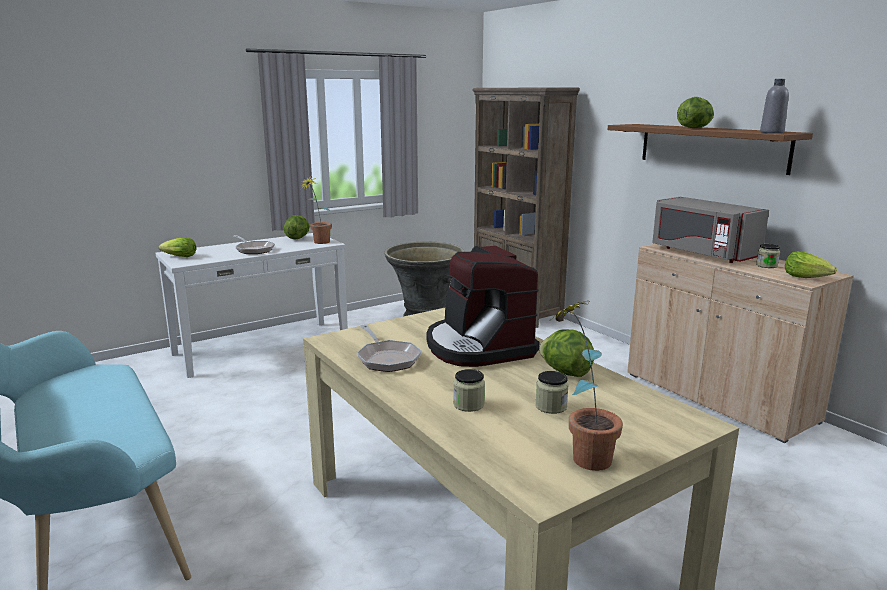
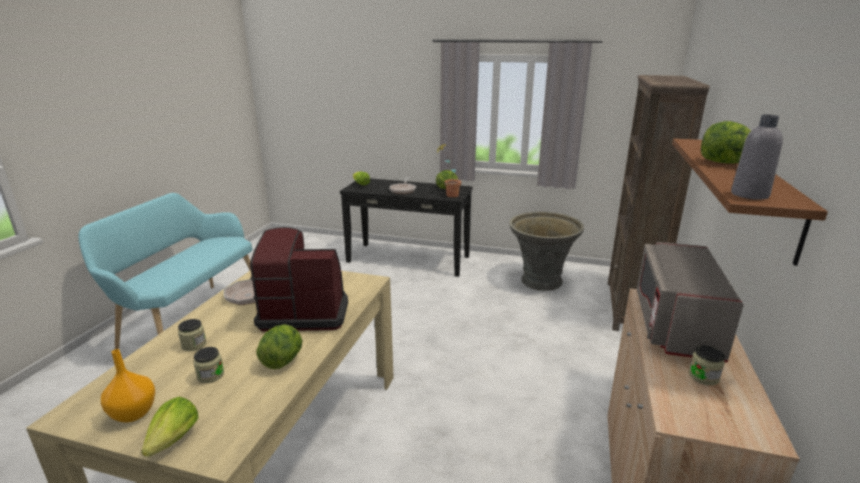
camera: 50 degrees right, 5 degrees up
white console table [156,233,348,378] -> black console table [340,178,473,277]
coffee machine [426,246,539,367] -> coffee machine turned 60 degrees clockwise [250,227,348,331]
potted plant [555,301,623,471] -> orange vase [101,349,155,423]
lettuce [785,251,837,278] -> lettuce moved to [141,397,198,457]

